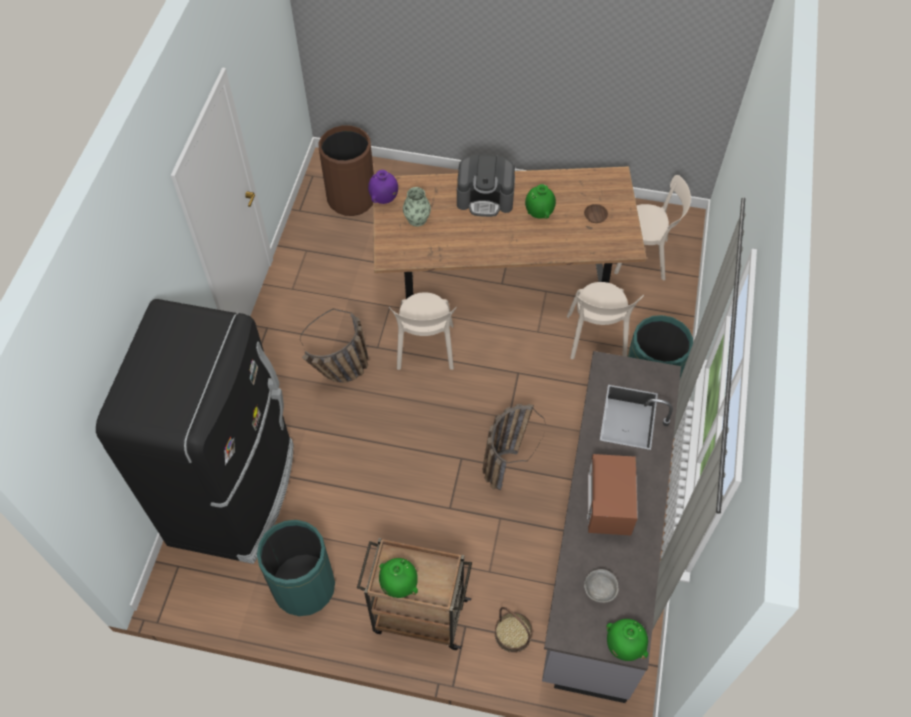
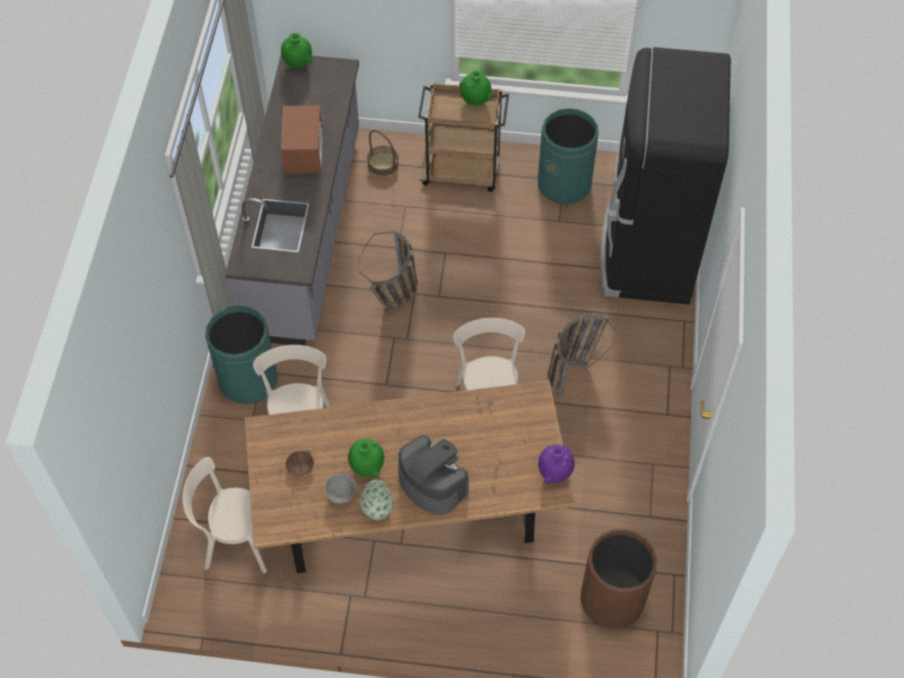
camera: 175 degrees right, 0 degrees up
vase [403,187,431,227] -> vase moved to [360,480,394,520]
coffee machine [457,154,515,217] -> coffee machine turned 45 degrees clockwise [398,435,469,515]
grey bowl [584,569,619,603] -> grey bowl moved to [324,473,356,504]

